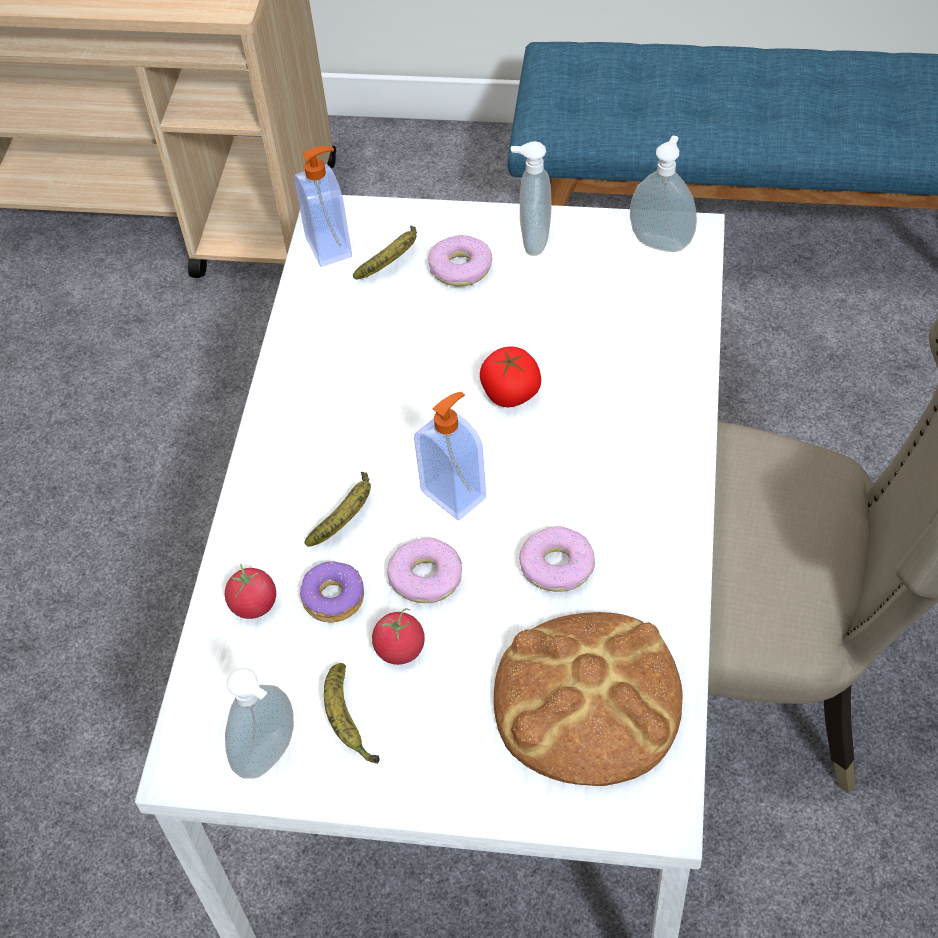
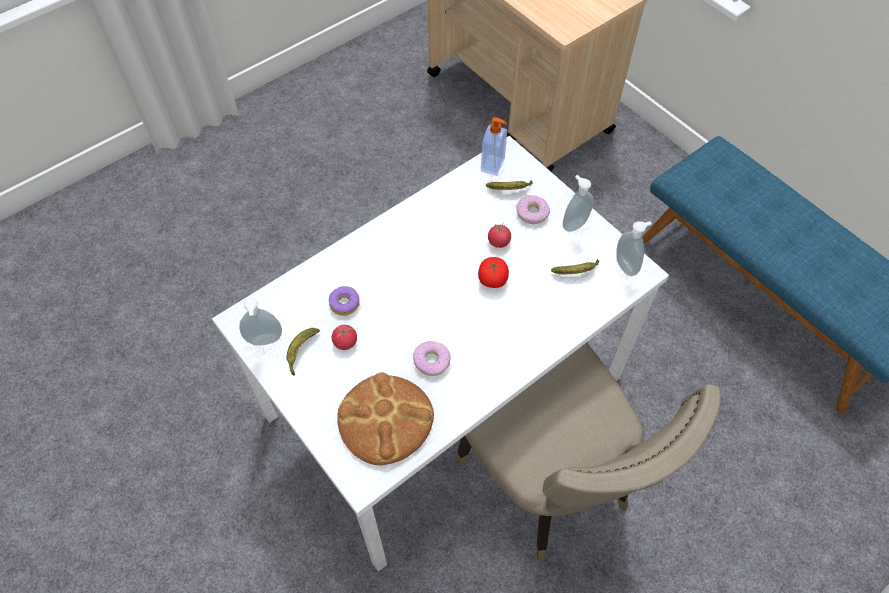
camera: 40 degrees right, 5 degrees up
tomato [225,564,276,619] -> tomato moved to [488,222,511,248]
banana [304,472,371,547] -> banana moved to [551,259,599,274]
donut [387,537,462,603] -> none
soap dispenser [414,392,486,520] -> none

